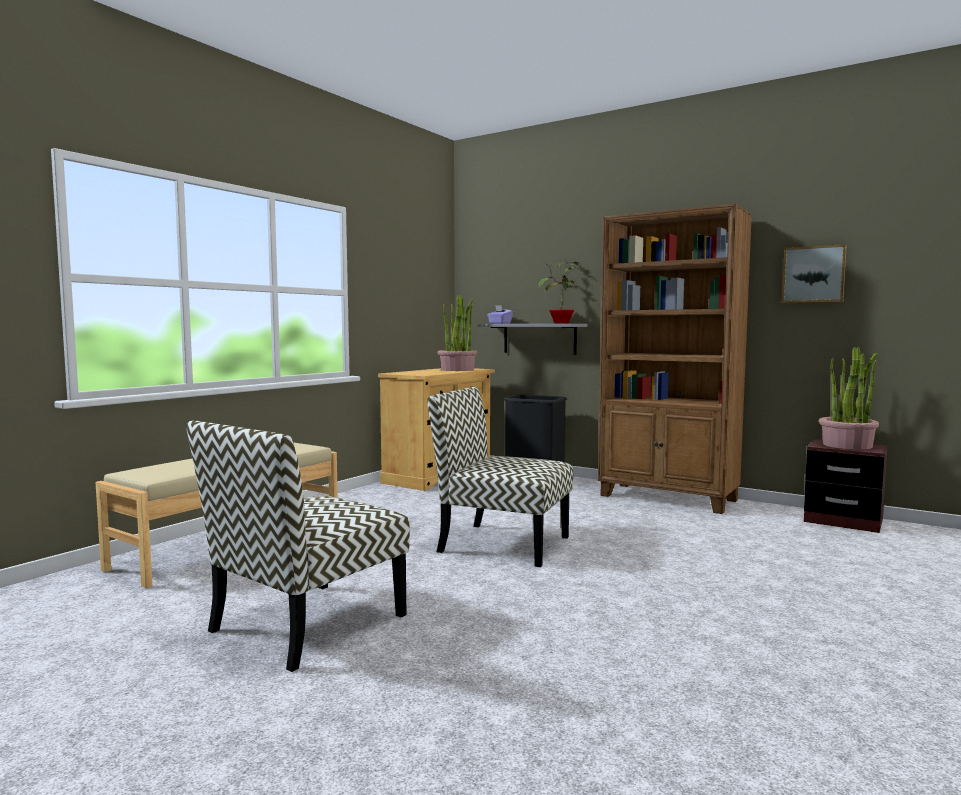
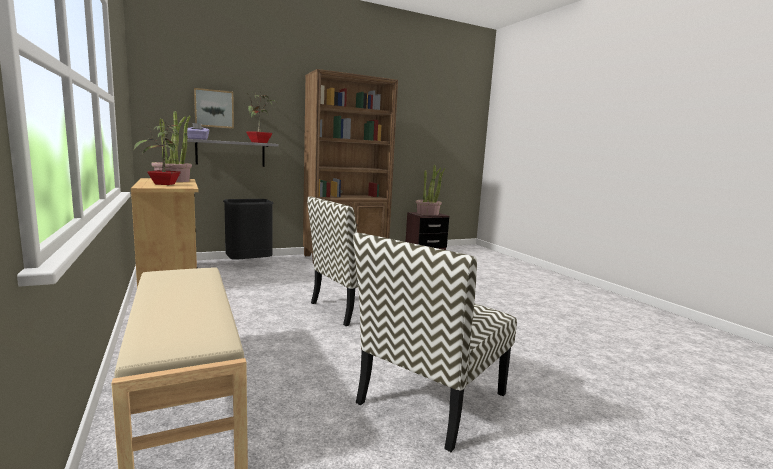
camera: 60 degrees left, 5 degrees up
chair [187,421,410,672] -> chair turned 60 degrees clockwise [353,233,517,452]
picture [782,244,847,303] -> picture moved to [194,88,234,129]
none -> potted plant [134,122,183,185]

